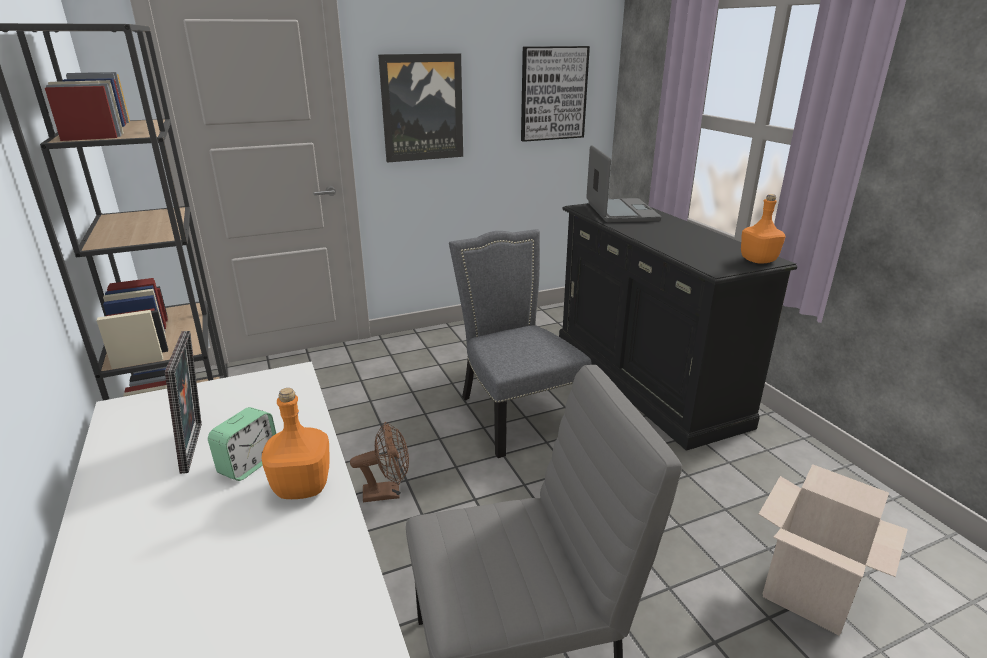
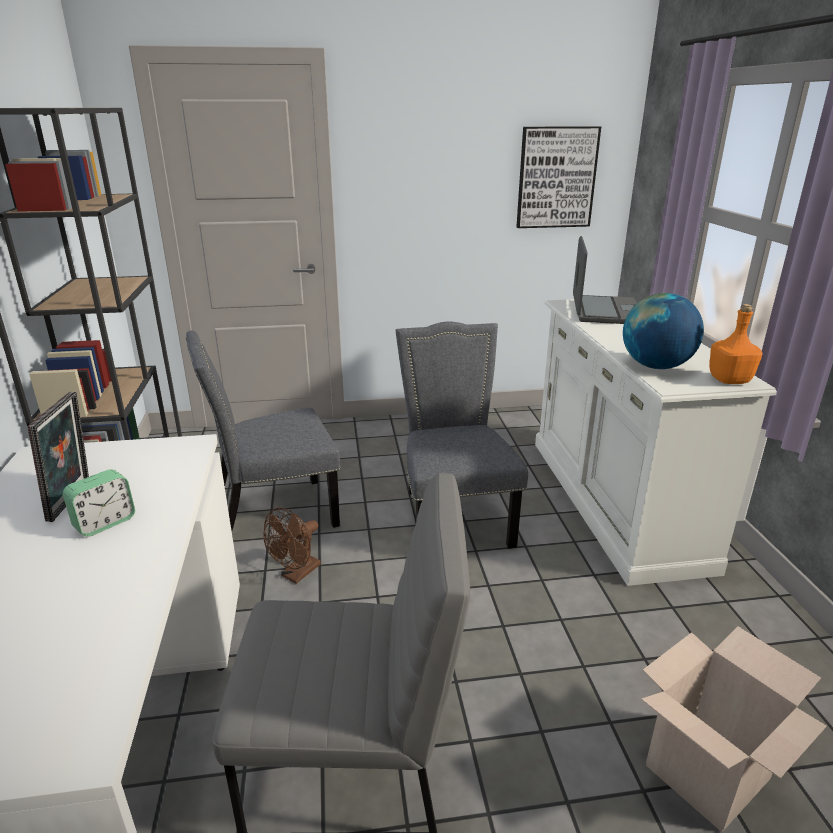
camera: 15 degrees right, 0 degrees up
orange bottle [261,388,330,499] -> none
brown fan [350,422,409,502] -> brown fan turned 120 degrees clockwise [263,508,321,584]
picture [378,53,463,163] -> none
black cabinet [559,203,797,451] -> white cabinet [535,299,777,586]
none -> grey chair [186,330,341,531]
none -> globe [623,293,704,369]

